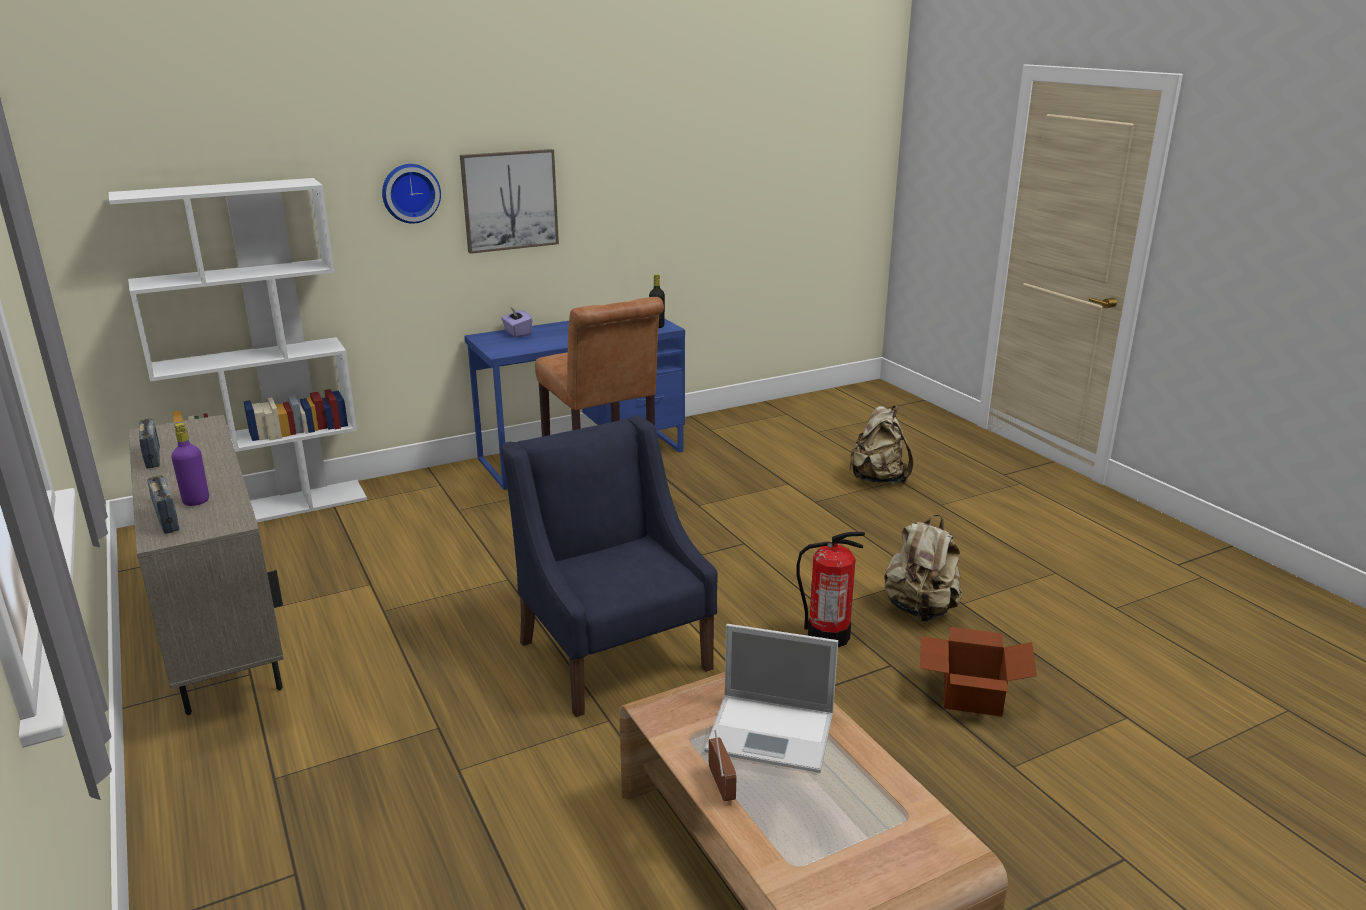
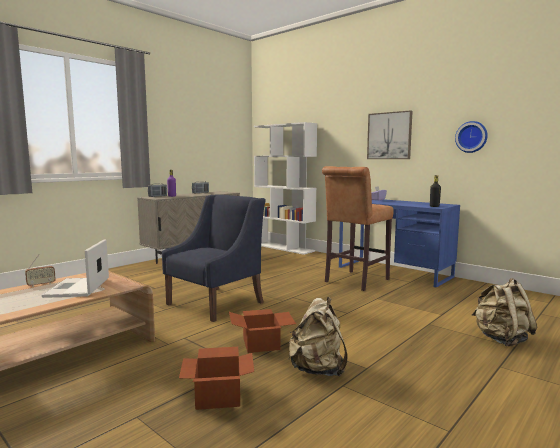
camera: 70 degrees right, 15 degrees down
wall clock [382,164,441,224] -> wall clock moved to [455,121,488,153]
fire extinguisher [796,532,865,647] -> cardboard box [229,309,296,353]

